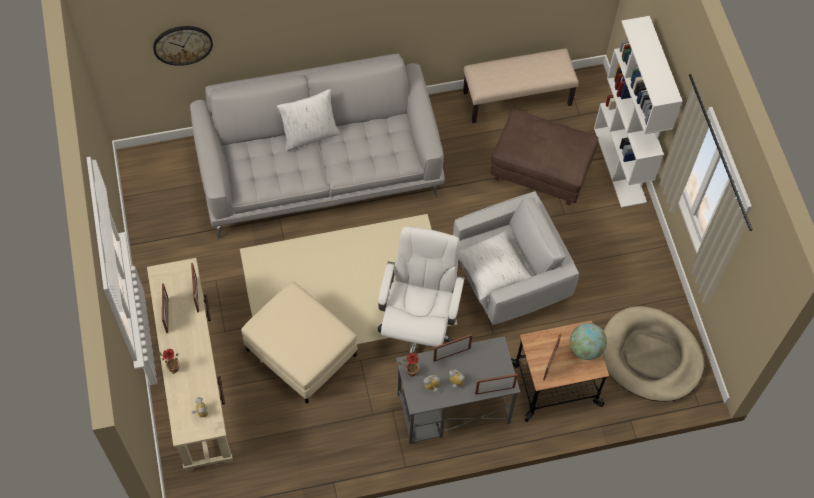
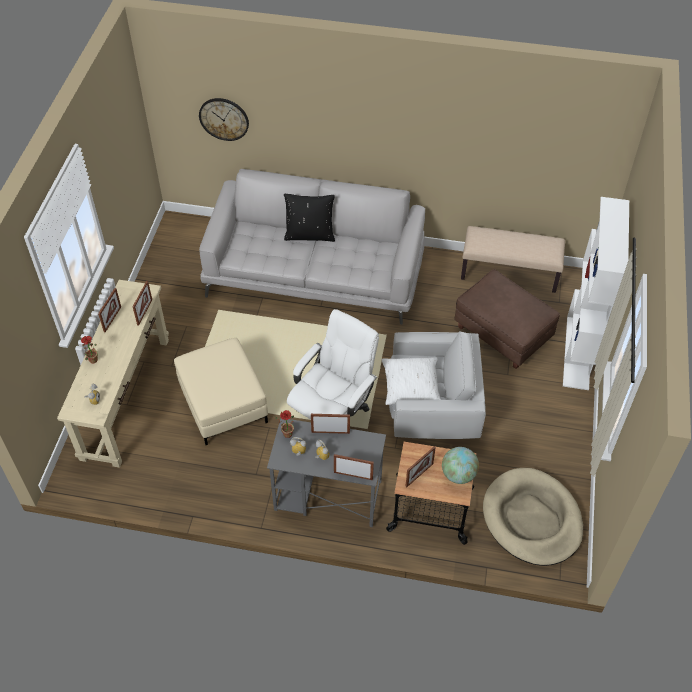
camera: 25 degrees right, 10 degrees down
white pillow [277,89,340,151] -> black pillow [284,194,335,242]

